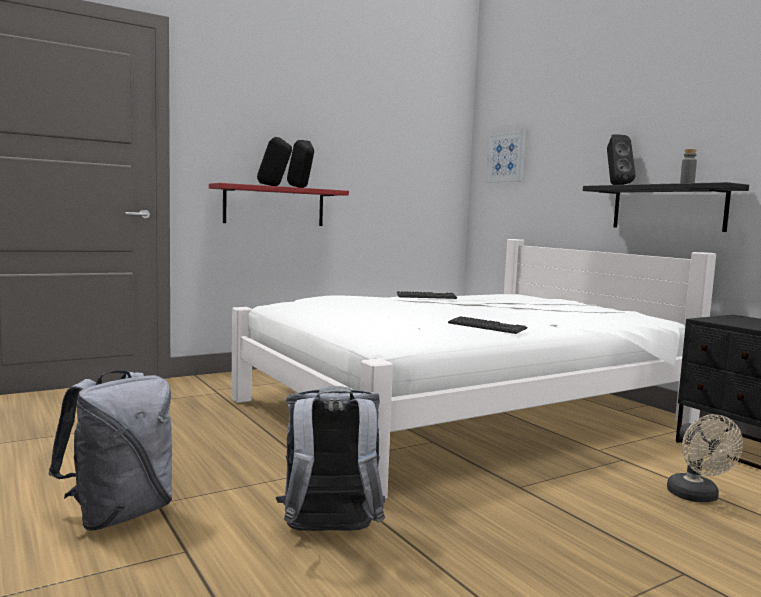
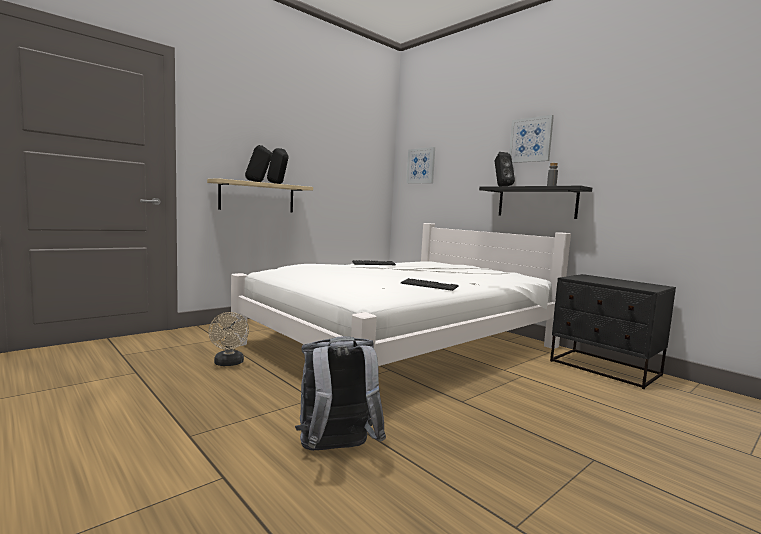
camera: 10 degrees left, 0 degrees up
grey backpack [49,370,172,531] -> none
red shelf [209,183,349,226] -> beige shelf [207,178,313,213]
beige fan [667,414,743,502] -> beige fan moved to [208,312,249,366]
none -> picture [509,115,554,163]

